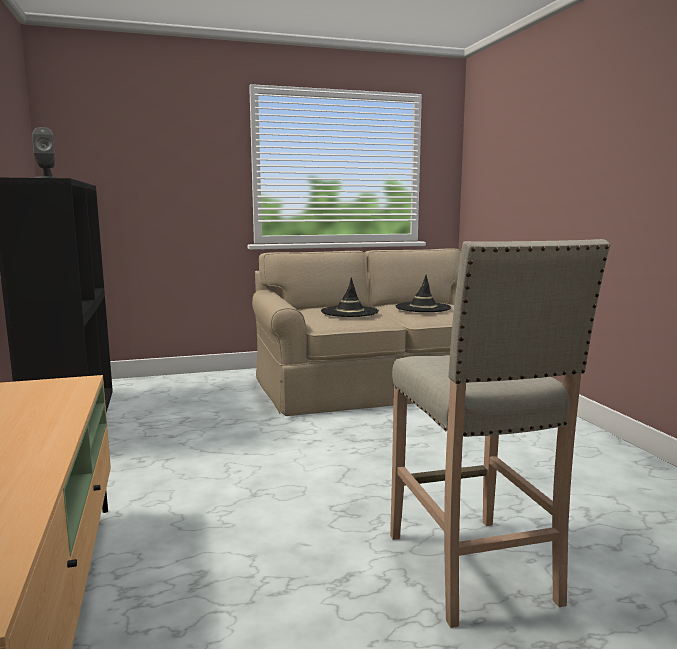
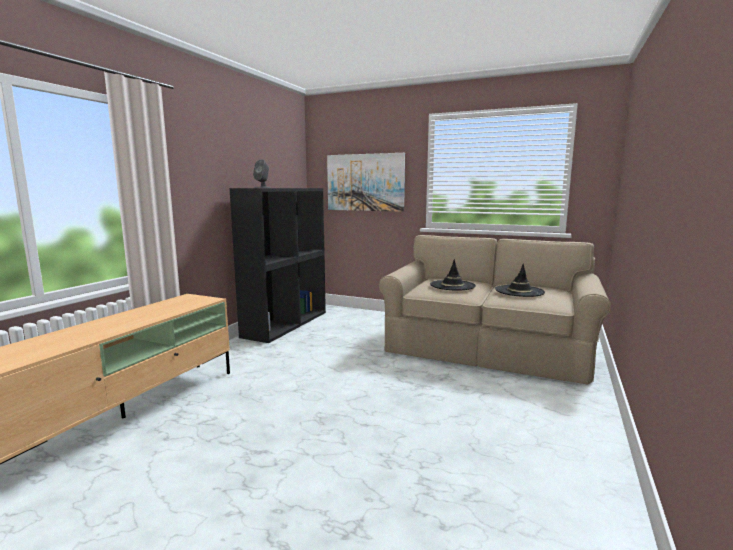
camera: 40 degrees right, 0 degrees up
beige stool [390,239,610,628] -> none
none -> picture [327,153,405,212]

